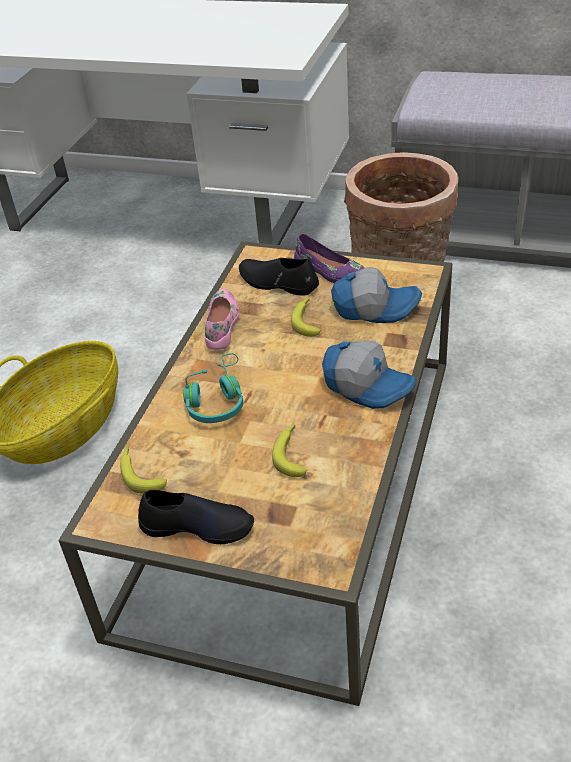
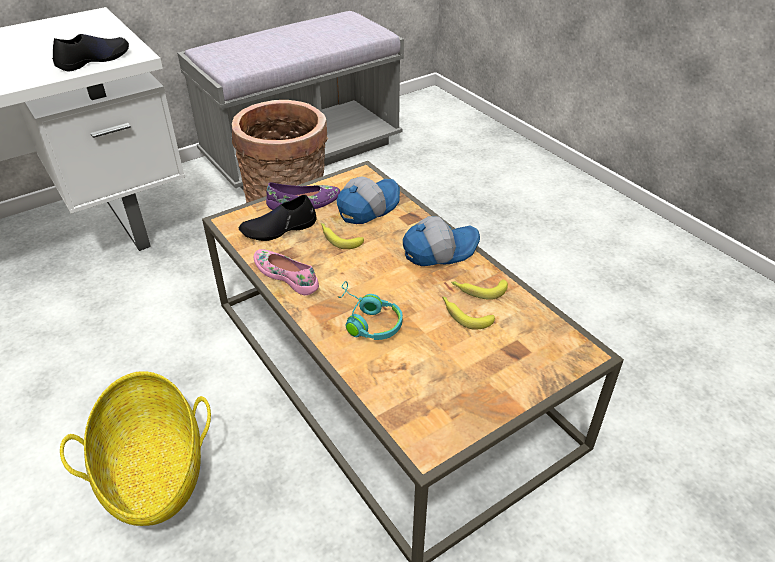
camera: 55 degrees left, 0 degrees up
banana [120,446,167,494] -> banana moved to [451,279,508,300]
black shoe [138,490,254,544] -> black shoe moved to [52,34,129,71]

